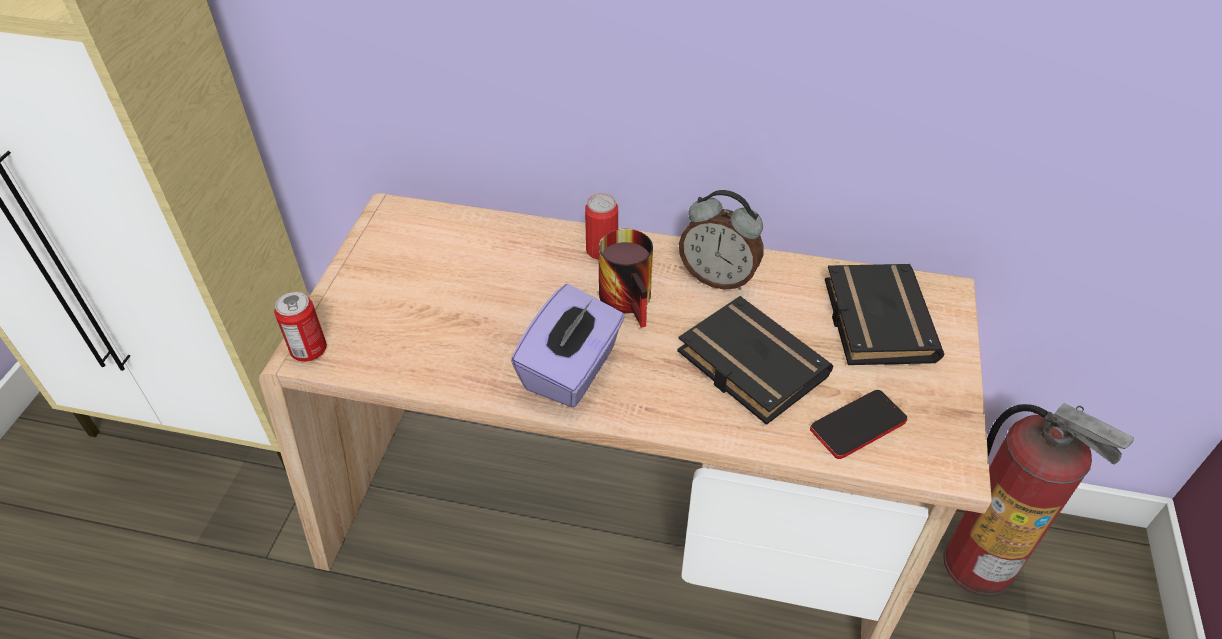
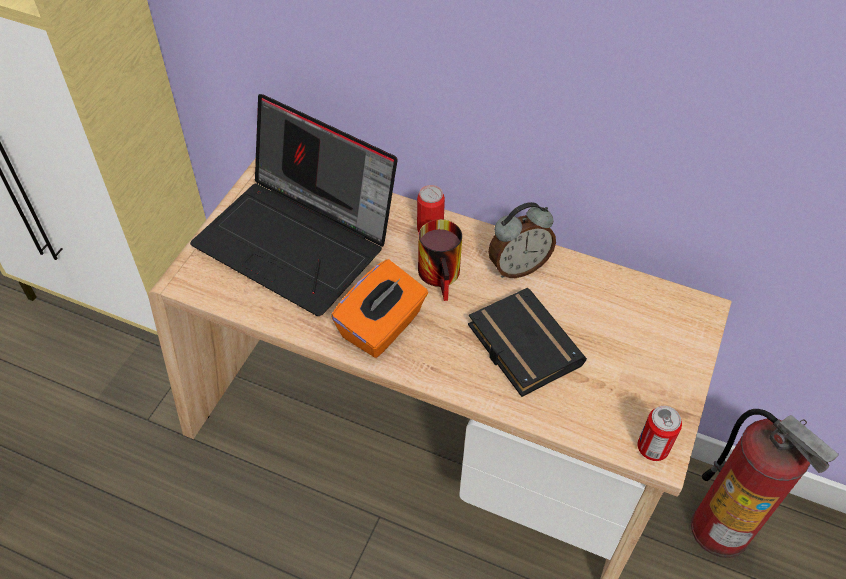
camera: 10 degrees right, 5 degrees up
can [274,292,327,362] -> can moved to [638,406,682,461]
purple tissue box [511,284,625,408] -> orange tissue box [331,259,428,358]
alarm clock [679,190,763,290] -> alarm clock turned 60 degrees counterclockwise [488,202,556,278]
phone [810,390,908,459] -> none
black book [825,264,944,365] -> none
none -> laptop [190,94,398,316]

